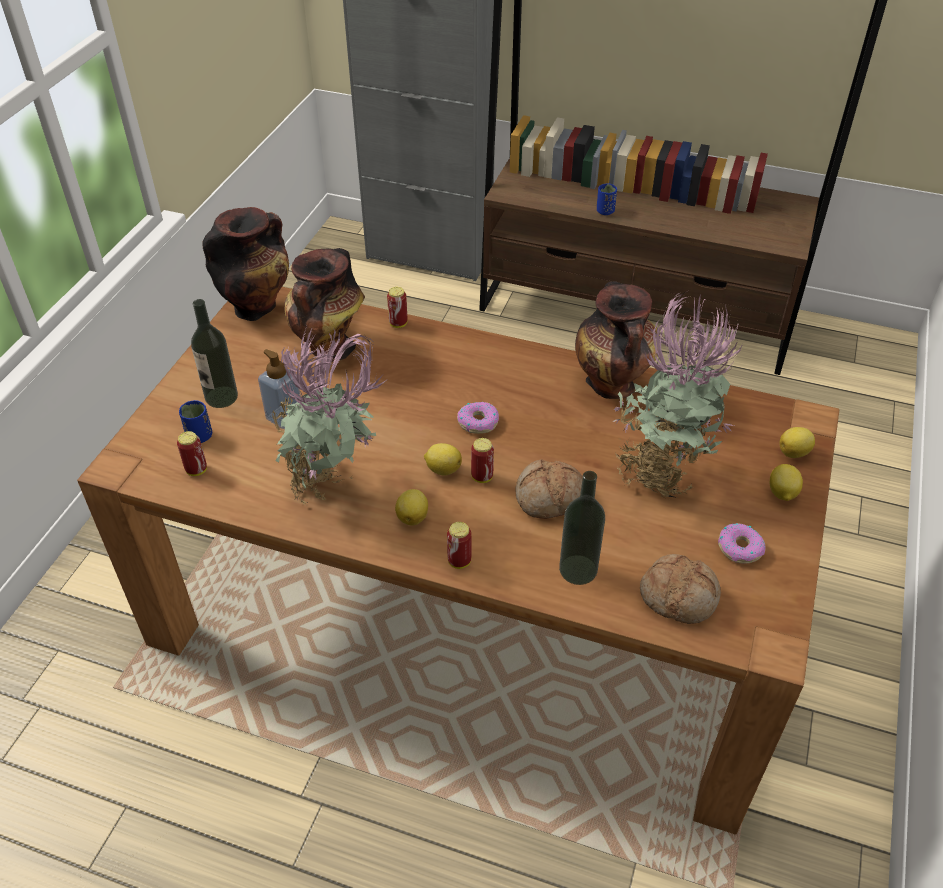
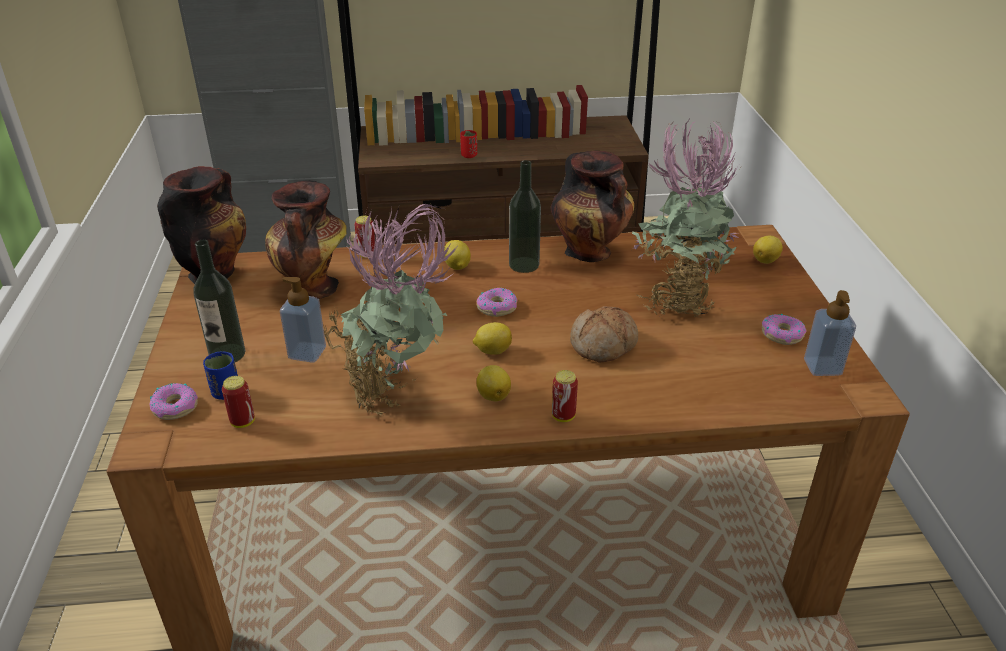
camera: 25 degrees left, 10 degrees down
can [471,438,494,483] -> none
bottle [559,471,605,585] -> bottle moved to [509,160,541,273]
blue cup [597,183,617,215] -> red cup [460,130,477,158]
bread [640,554,721,624] -> none
lemon [770,464,803,501] -> lemon moved to [444,240,471,270]
none -> donut [150,383,198,420]
none -> soap dispenser [804,290,856,376]

